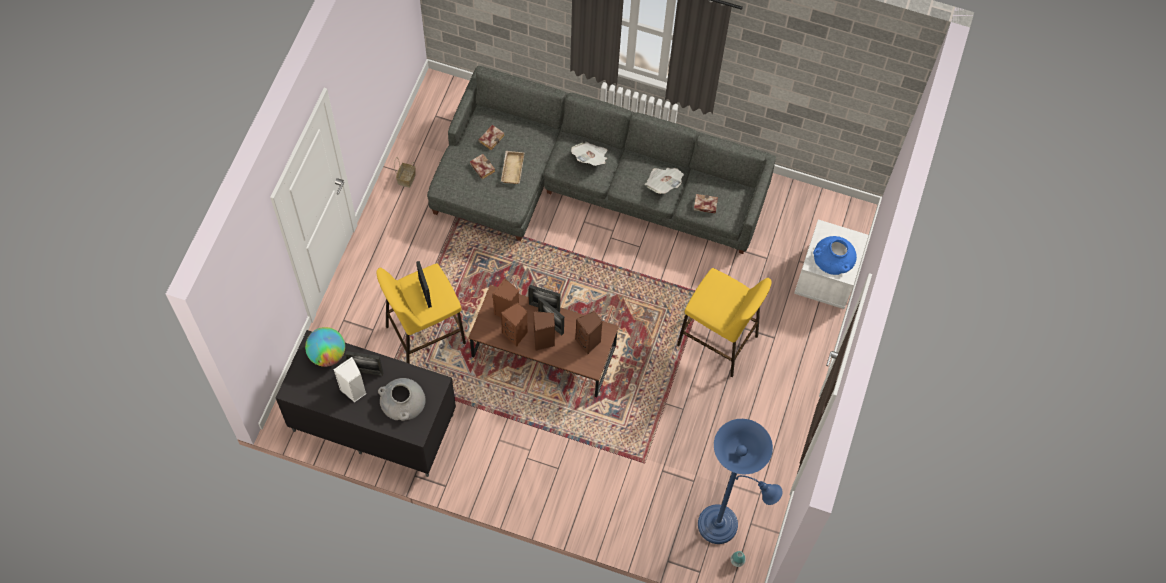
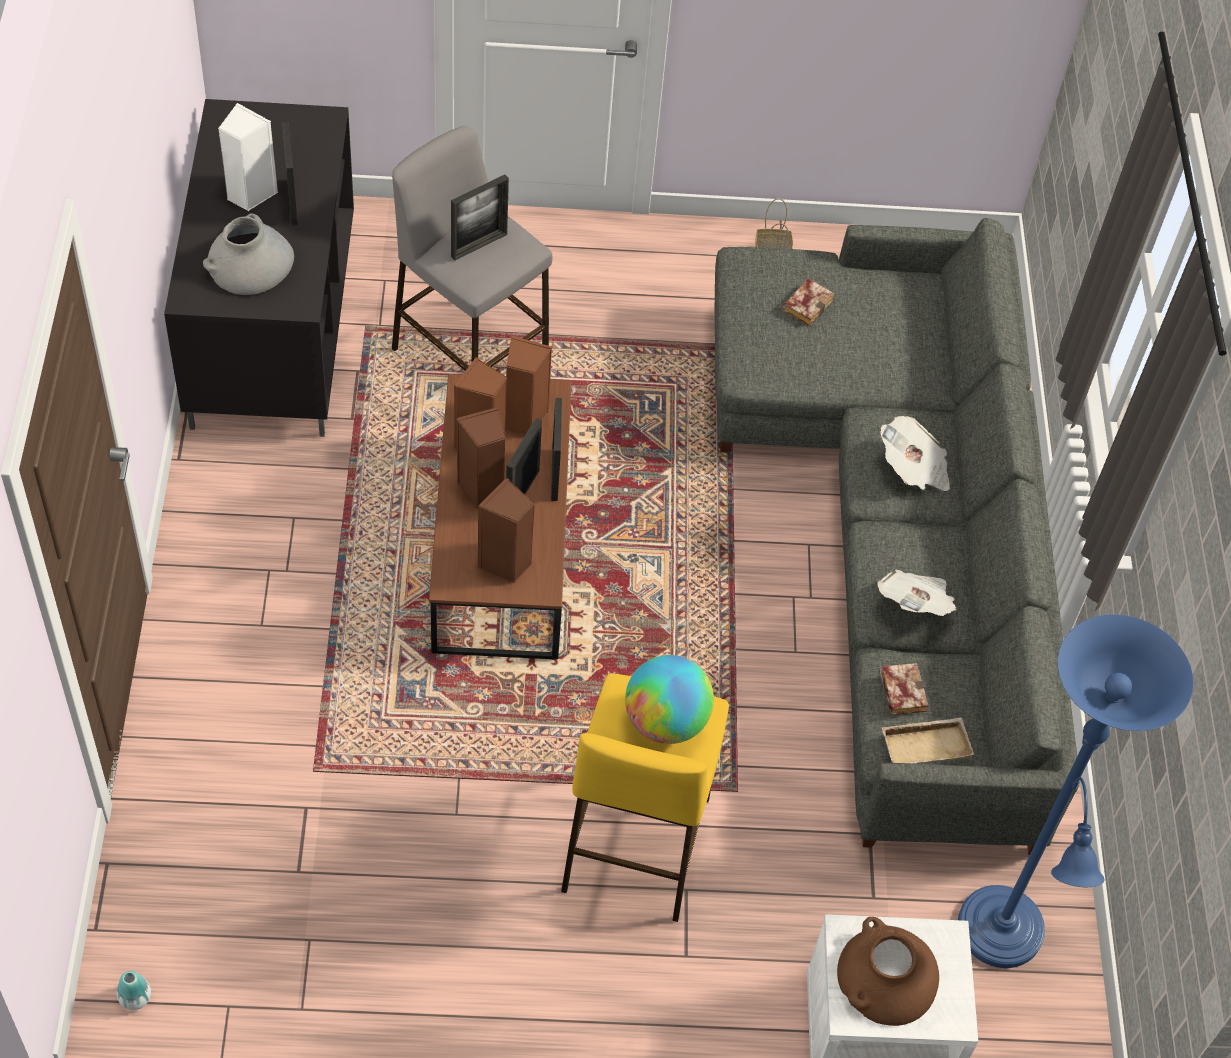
camera: 70 degrees right, 10 degrees down
globe [305,327,345,367] -> globe moved to [625,655,714,744]
yellow stool [376,264,466,364] -> grey stool [392,126,552,371]
book [478,125,505,150] -> none
beige tray [501,151,524,184] -> beige tray moved to [882,718,974,764]
blue floor lamp [698,419,783,544] -> blue floor lamp moved to [958,615,1194,968]
blue vase [813,236,857,275] -> brown vase [837,917,939,1026]

